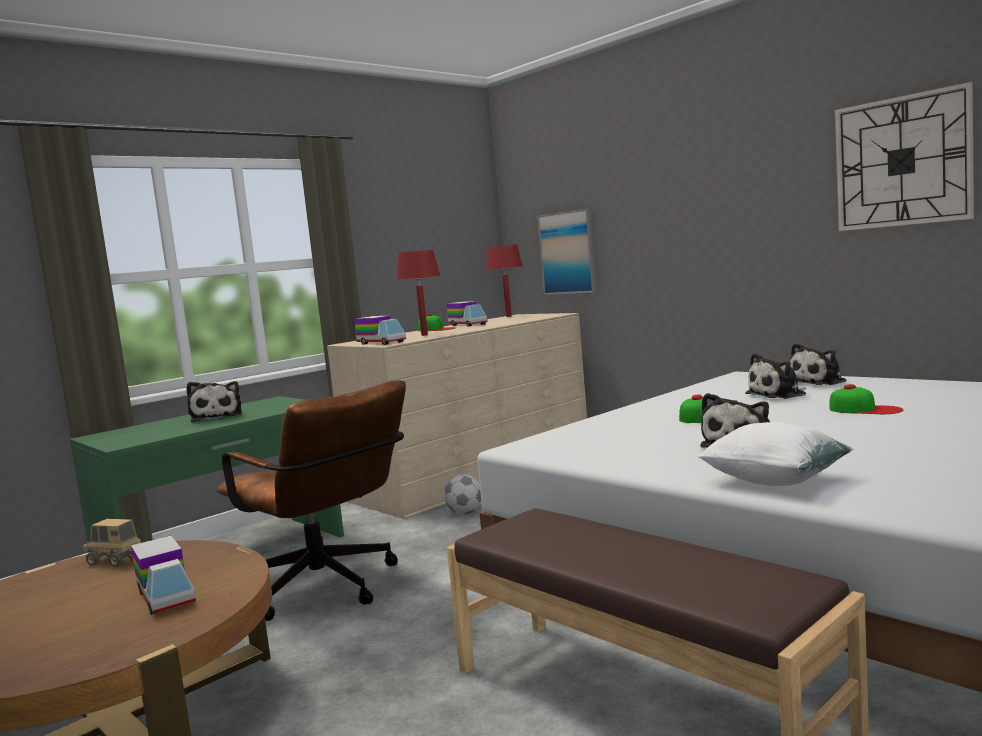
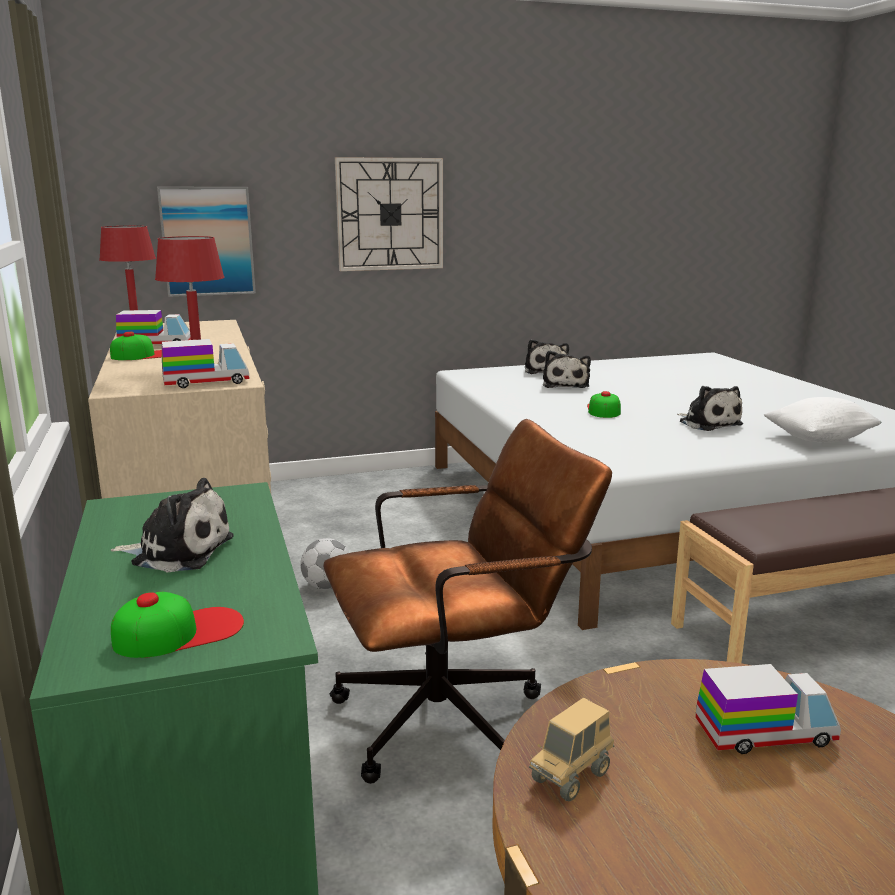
camera: 65 degrees left, 10 degrees up
cap [829,384,903,414] -> cap moved to [111,592,244,658]
wall clock [835,82,974,231] -> wall clock moved to [335,157,443,271]

